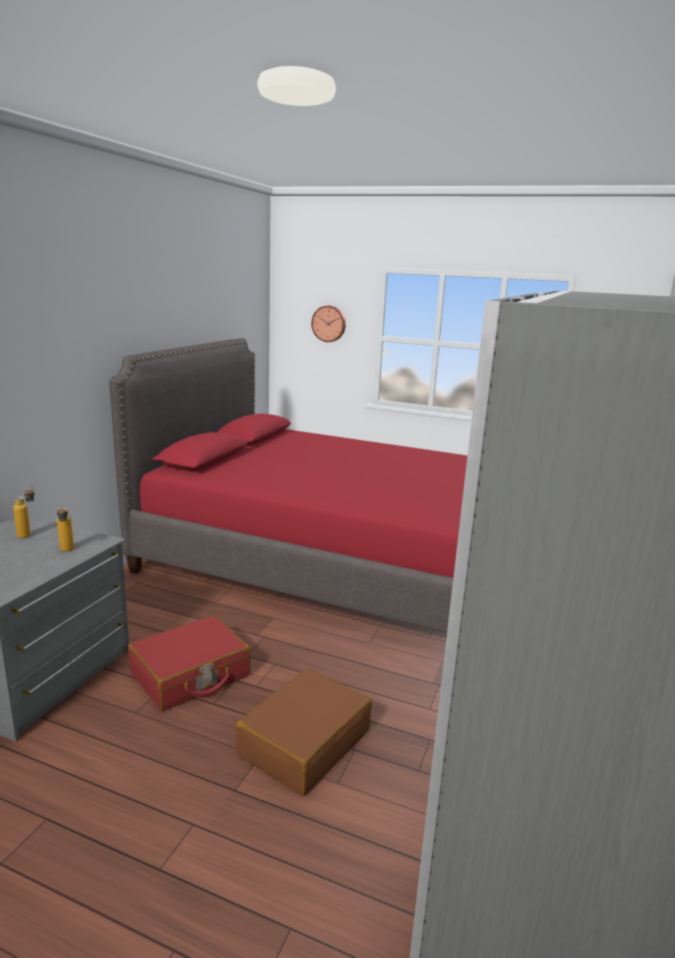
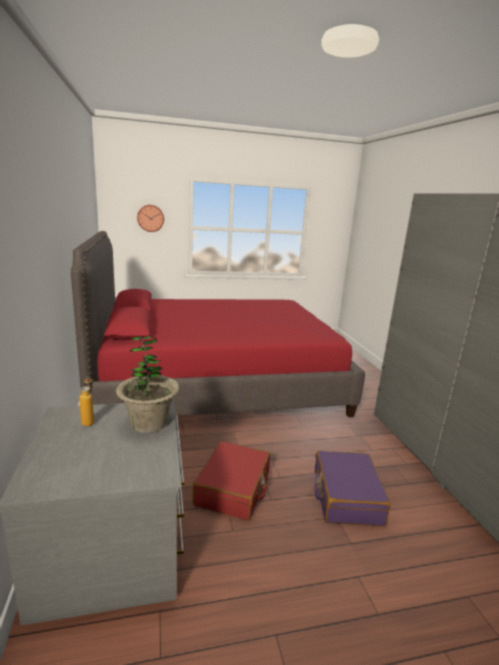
camera: 35 degrees left, 0 degrees up
bottle [57,505,74,552] -> potted plant [116,335,180,433]
brown suitcase [236,668,372,796] -> purple suitcase [315,451,391,526]

